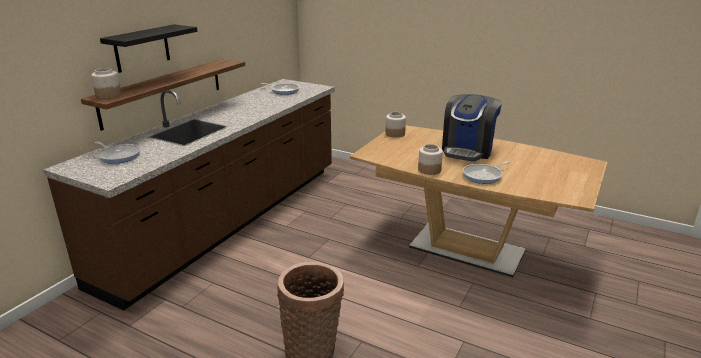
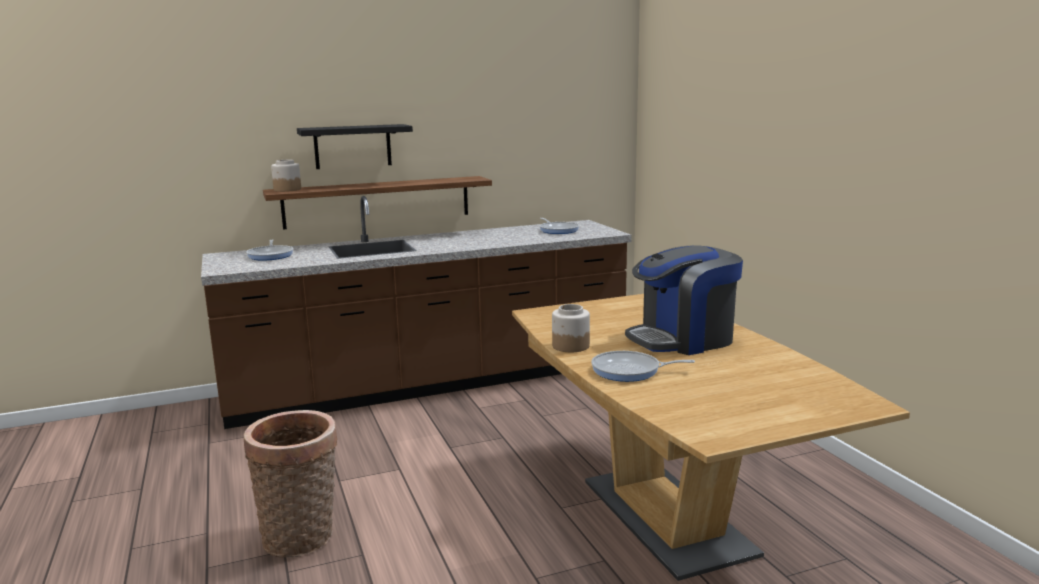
camera: 40 degrees right, 10 degrees down
jar [386,112,406,138] -> none

